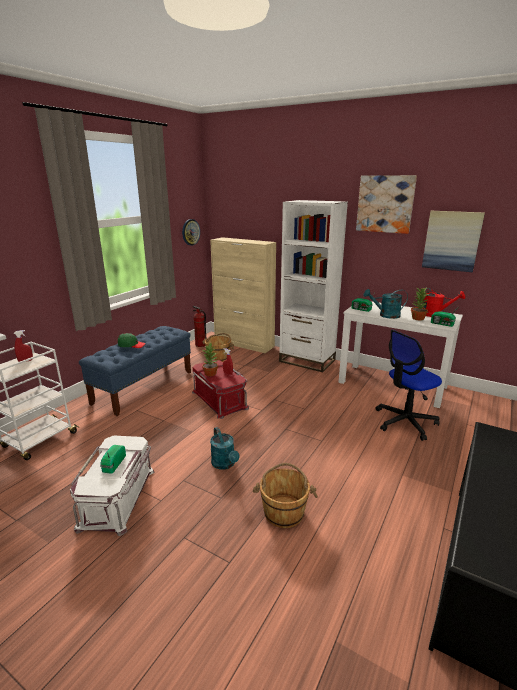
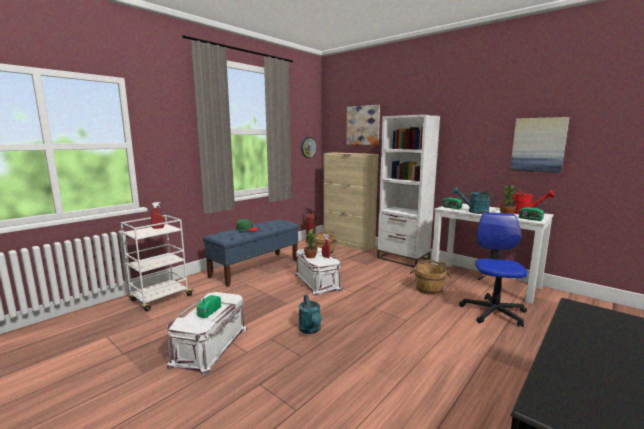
camera: 10 degrees right, 10 degrees down
red storage box [192,360,249,419] -> white storage box [295,247,343,296]
brown bucket [253,463,318,528] -> brown bucket moved to [410,260,452,295]
picture [356,175,417,234] -> picture moved to [346,105,380,145]
office chair [376,330,442,441] -> office chair turned 120 degrees clockwise [459,212,528,327]

